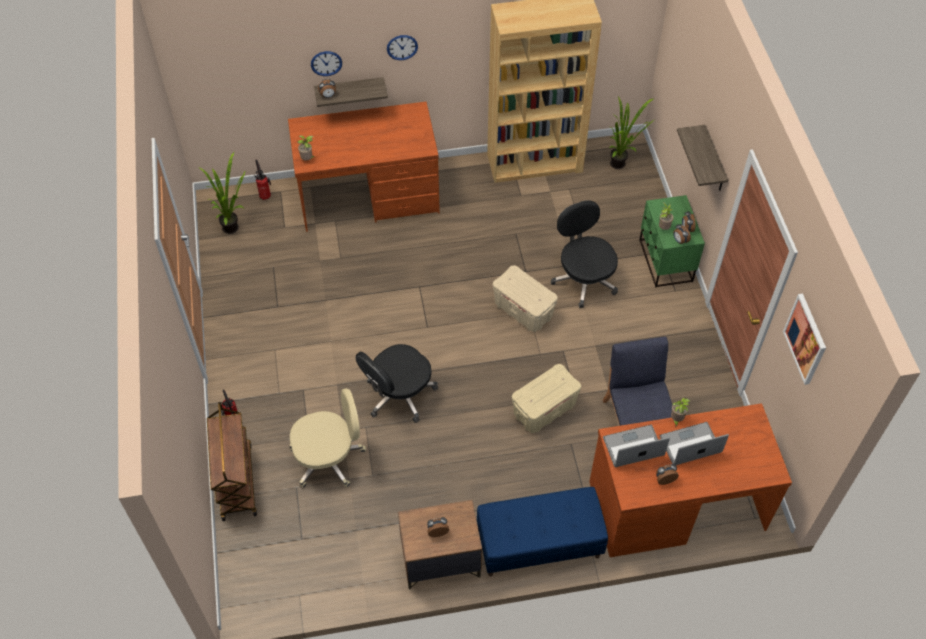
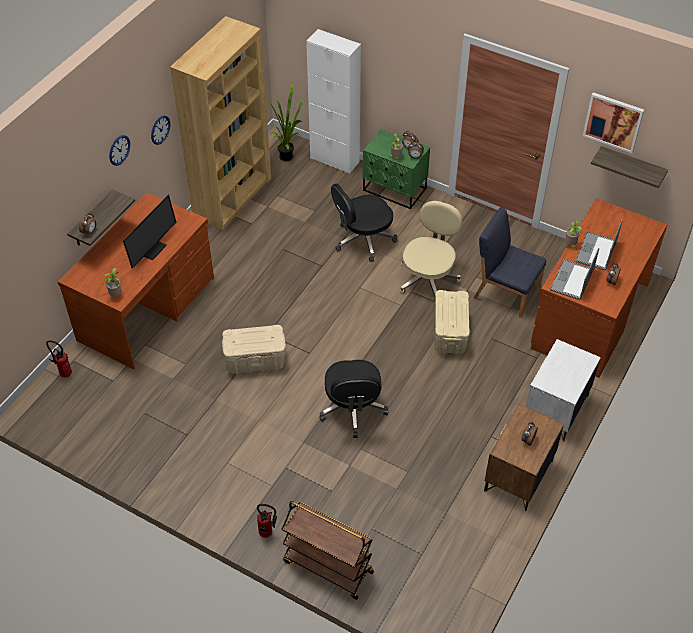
camera: 50 degrees left, 5 degrees down
potted plant [200,152,246,234] -> none
beige office chair [290,388,366,488] -> beige office chair moved to [400,201,462,296]
wall clock [311,51,342,76] -> wall clock moved to [151,116,170,145]
blue bench [477,487,608,576] -> white nightstand [526,339,601,442]
beige storage box [493,265,558,332] -> beige storage box moved to [222,325,286,374]
black office chair [551,200,618,308] -> black office chair turned 45 degrees counterclockwise [331,183,398,262]
shelf [677,125,728,191] -> shelf moved to [591,146,668,188]
none -> monitor [123,195,176,269]
none -> white cabinet [306,29,361,174]

